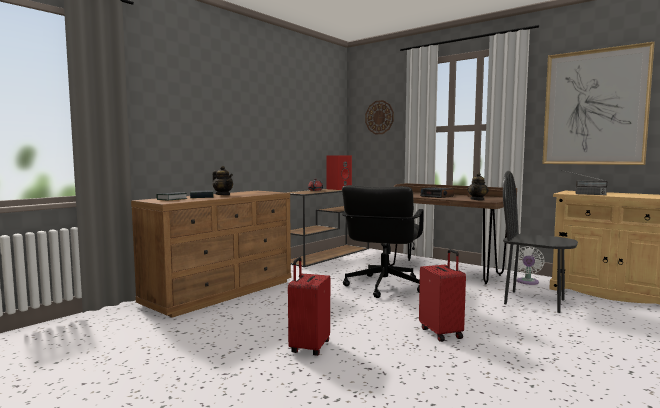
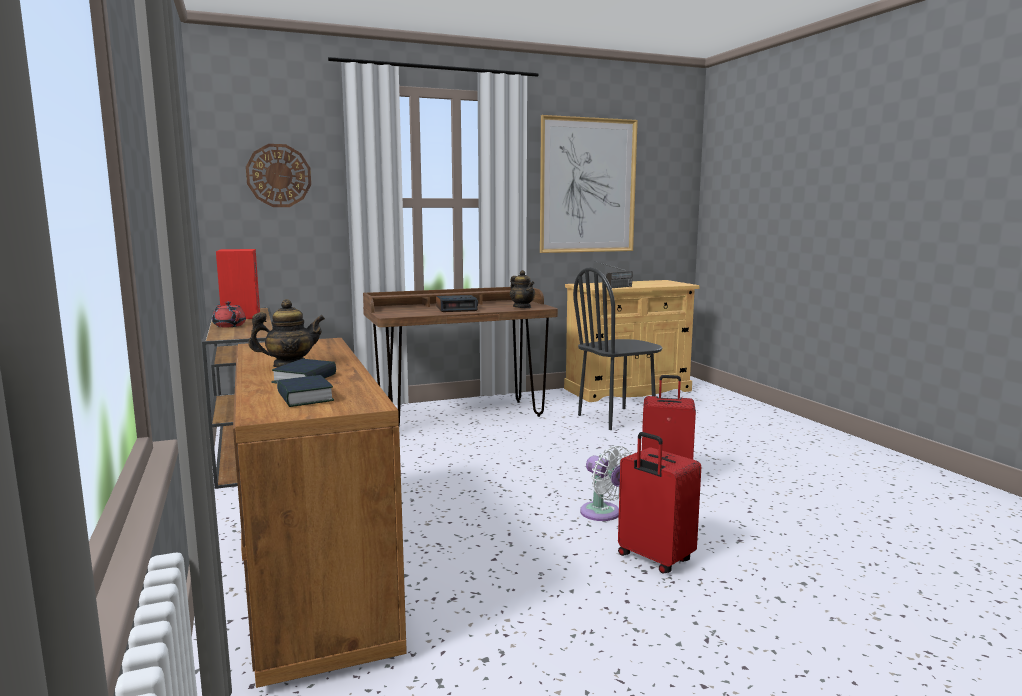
camera: 60 degrees left, 5 degrees up
black office chair [342,185,424,298] -> none
white fan [514,246,544,285] -> white fan moved to [580,445,631,521]

